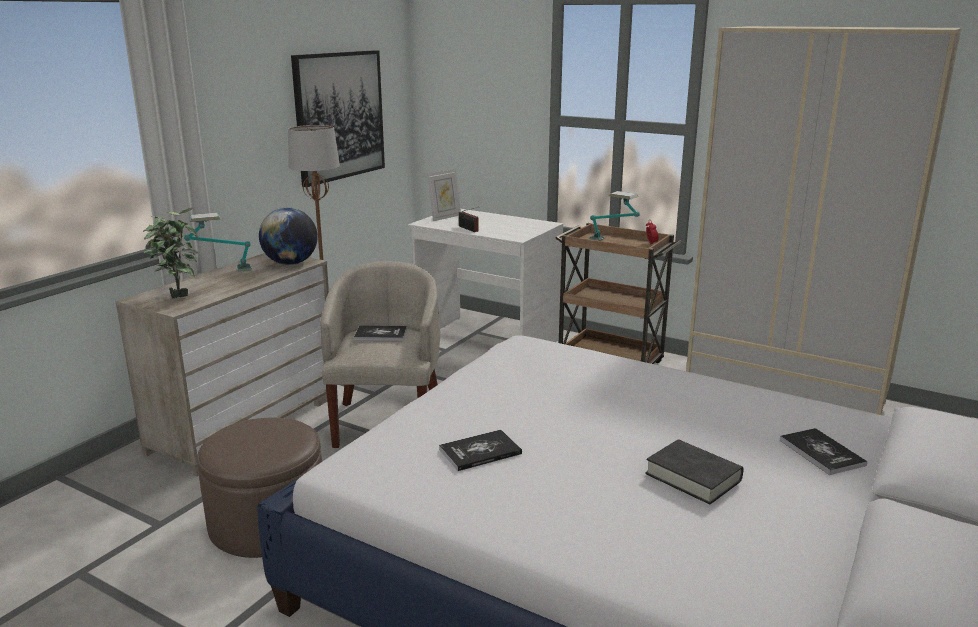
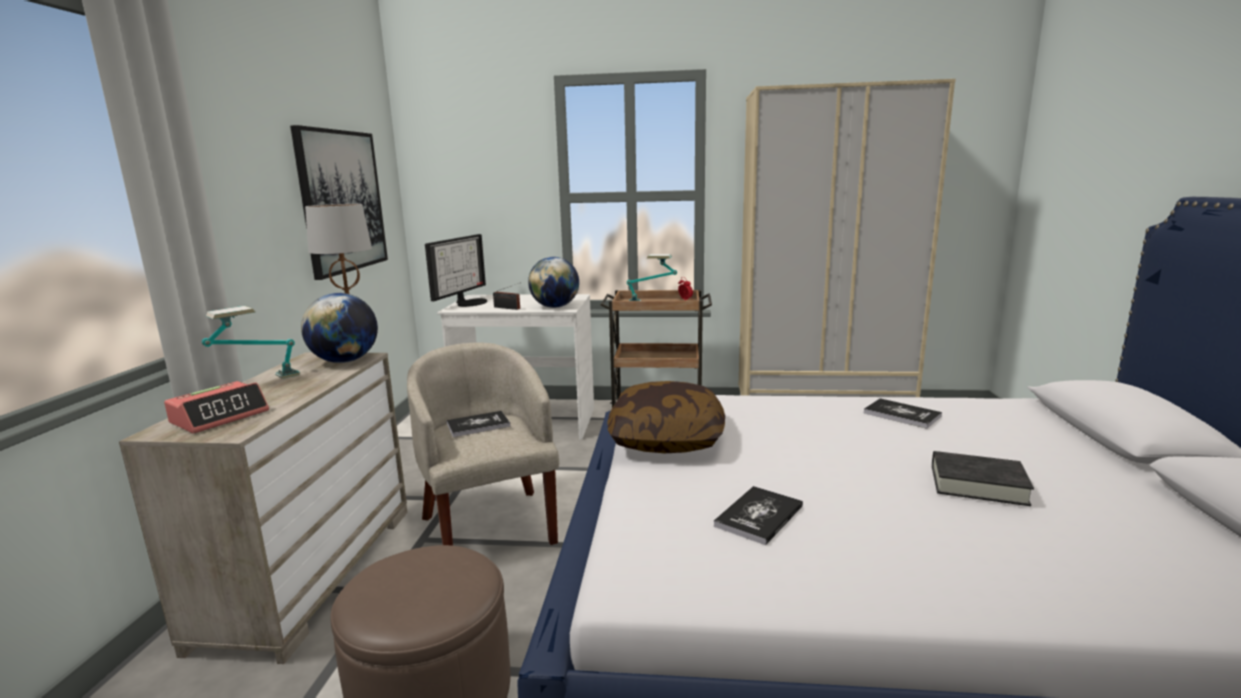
camera: 25 degrees left, 5 degrees down
potted plant [143,208,198,298] -> alarm clock [164,381,269,434]
picture frame [427,169,461,221] -> monitor [425,234,487,307]
book [780,428,867,475] -> book moved to [864,398,942,429]
none -> globe [528,257,579,308]
none -> pillow [608,381,725,453]

